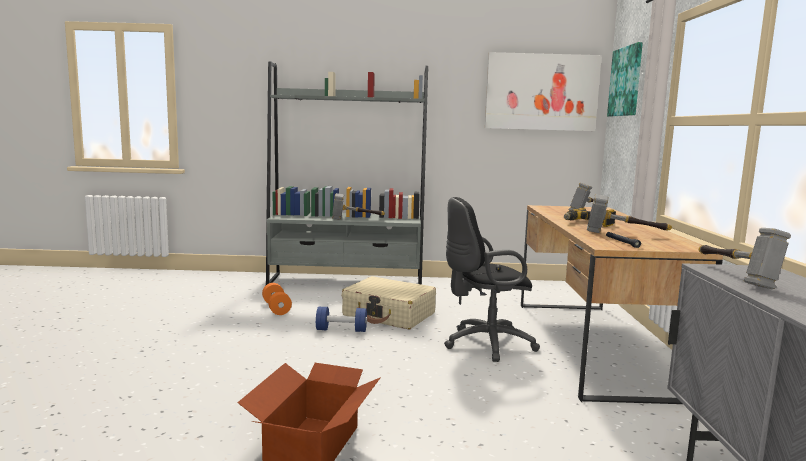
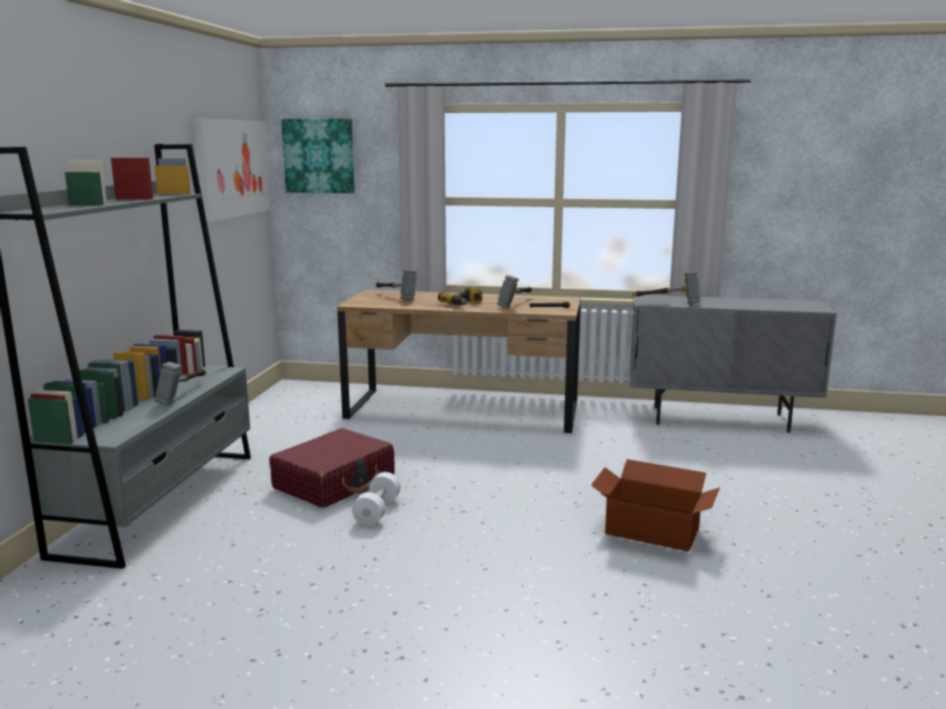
camera: 80 degrees left, 5 degrees up
orange dumbbell [262,283,292,315] -> none
blue dumbbell [316,307,367,332] -> white dumbbell [352,472,401,526]
beige suitcase [342,276,436,330] -> red suitcase [269,428,395,508]
black office chair [444,197,540,362] -> none

